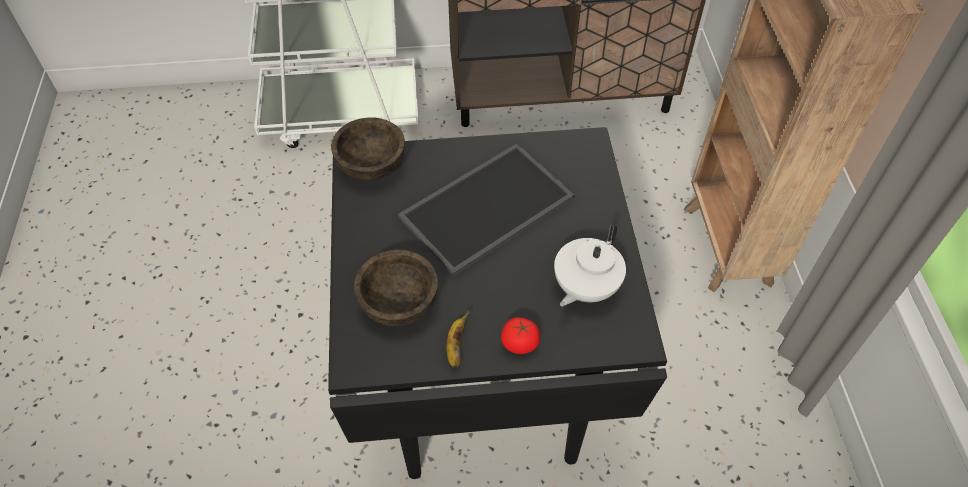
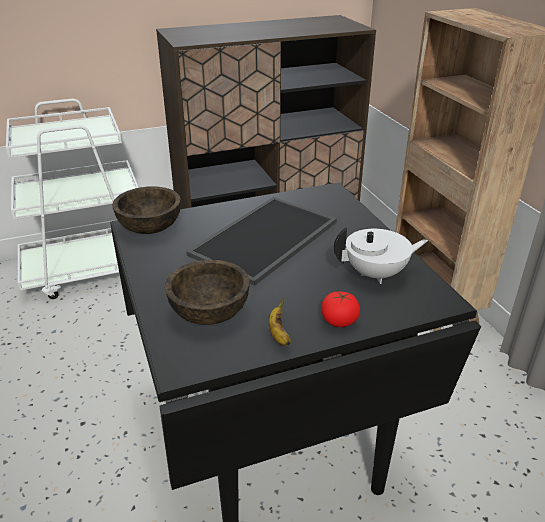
camera: 15 degrees left, 20 degrees down
white teapot [554,225,626,306] -> white teapot turned 120 degrees counterclockwise [334,228,428,284]

